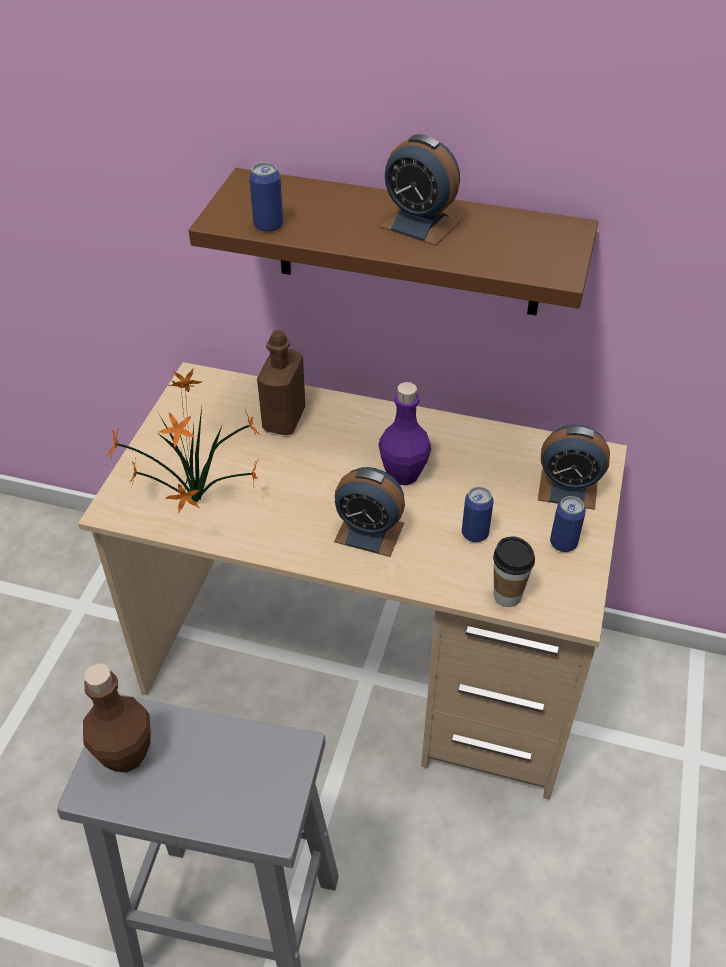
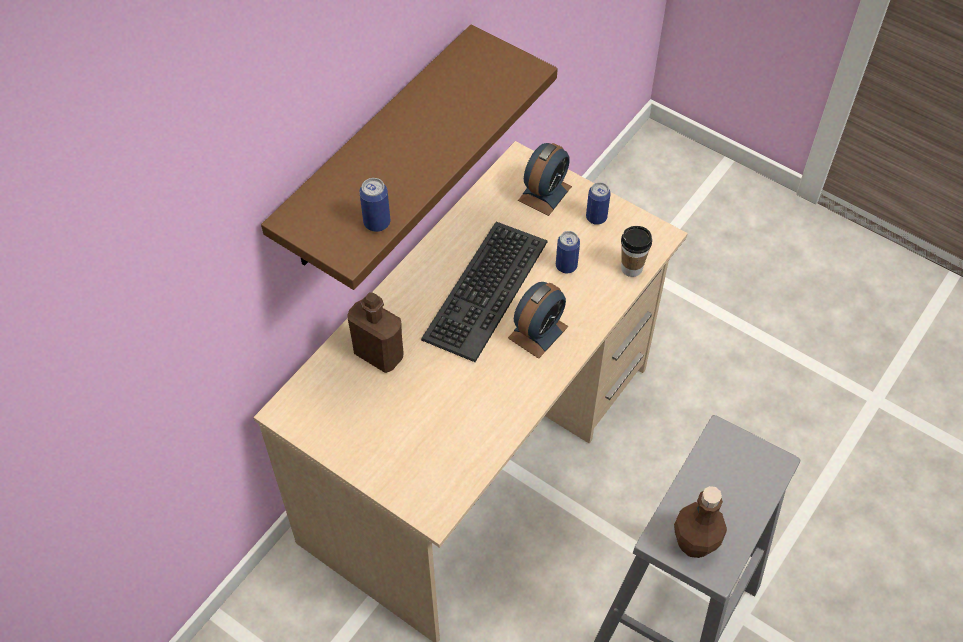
camera: 70 degrees left, 10 degrees up
potted plant [105,369,261,513] -> none
purple bottle [378,382,431,485] -> keyboard [421,222,548,362]
alarm clock [380,134,460,246] -> none

